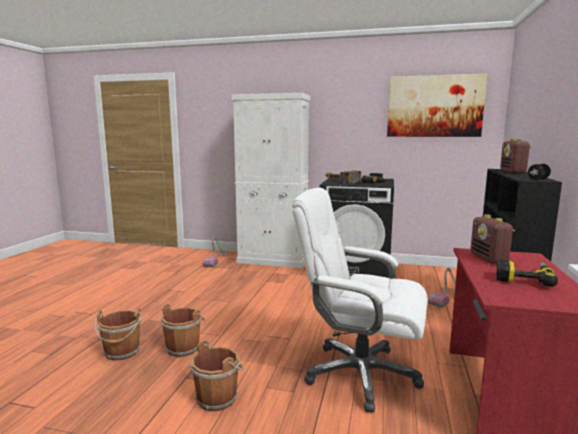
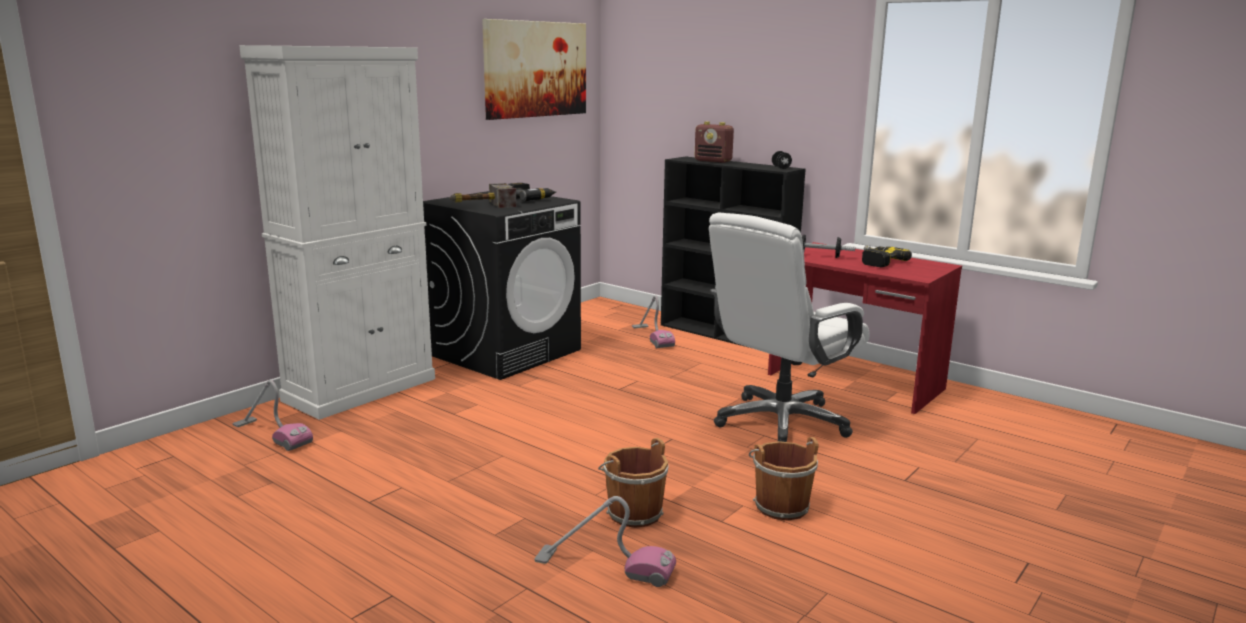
camera: 65 degrees left, 5 degrees up
brown bucket [95,309,142,361] -> vacuum cleaner [534,496,676,587]
radio [471,214,515,264] -> dumbbell [802,235,855,258]

